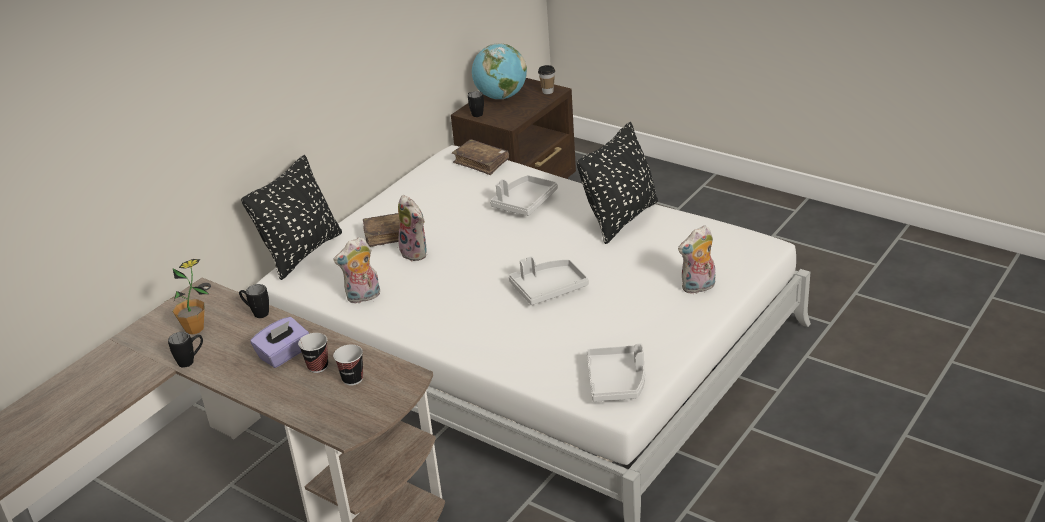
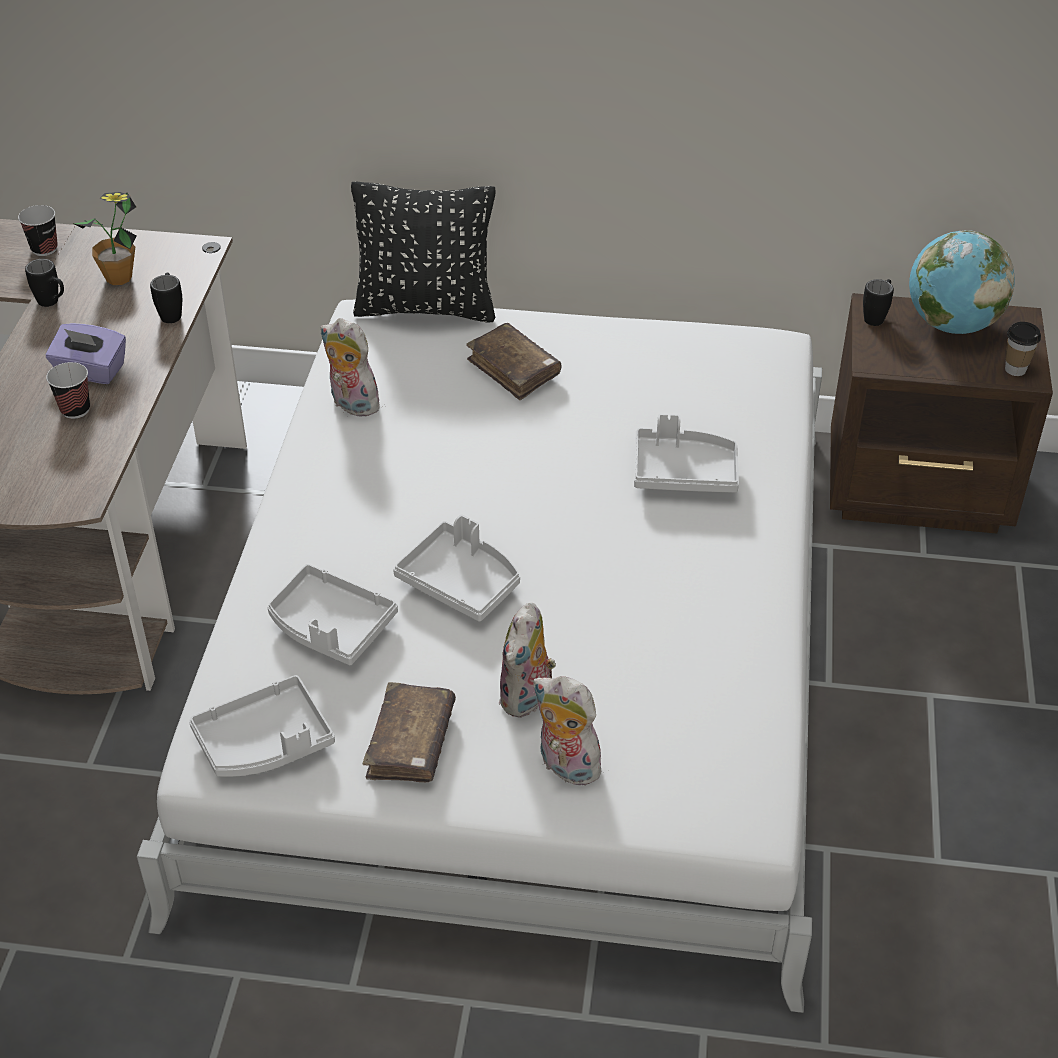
camera: 60 degrees right, 10 degrees up
cup [333,345,363,385] -> cup moved to [18,205,58,256]
plush toy [398,195,427,261] -> plush toy moved to [499,602,556,718]
brown book [452,139,509,175] -> brown book moved to [363,682,456,782]
black pillow [577,122,658,244] -> none
none -> grey tray [267,564,398,665]

